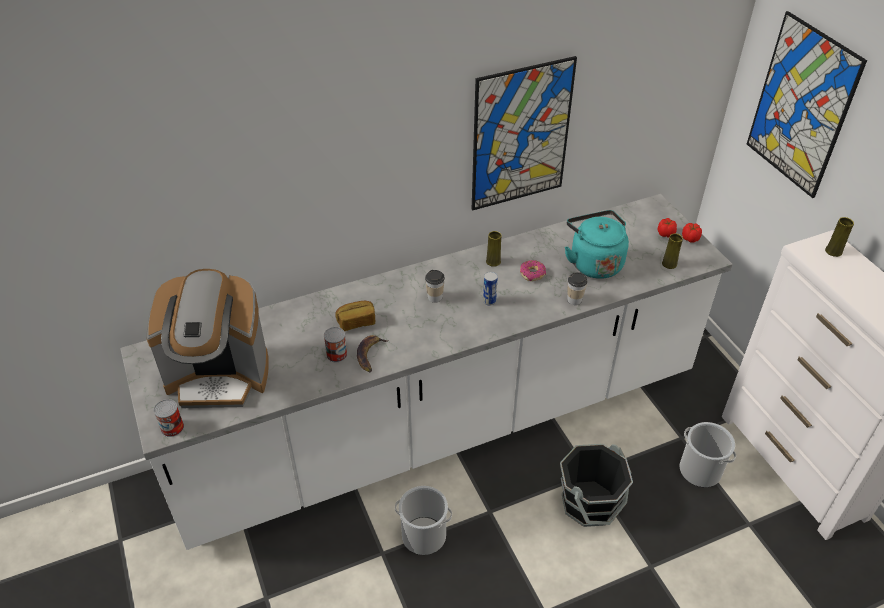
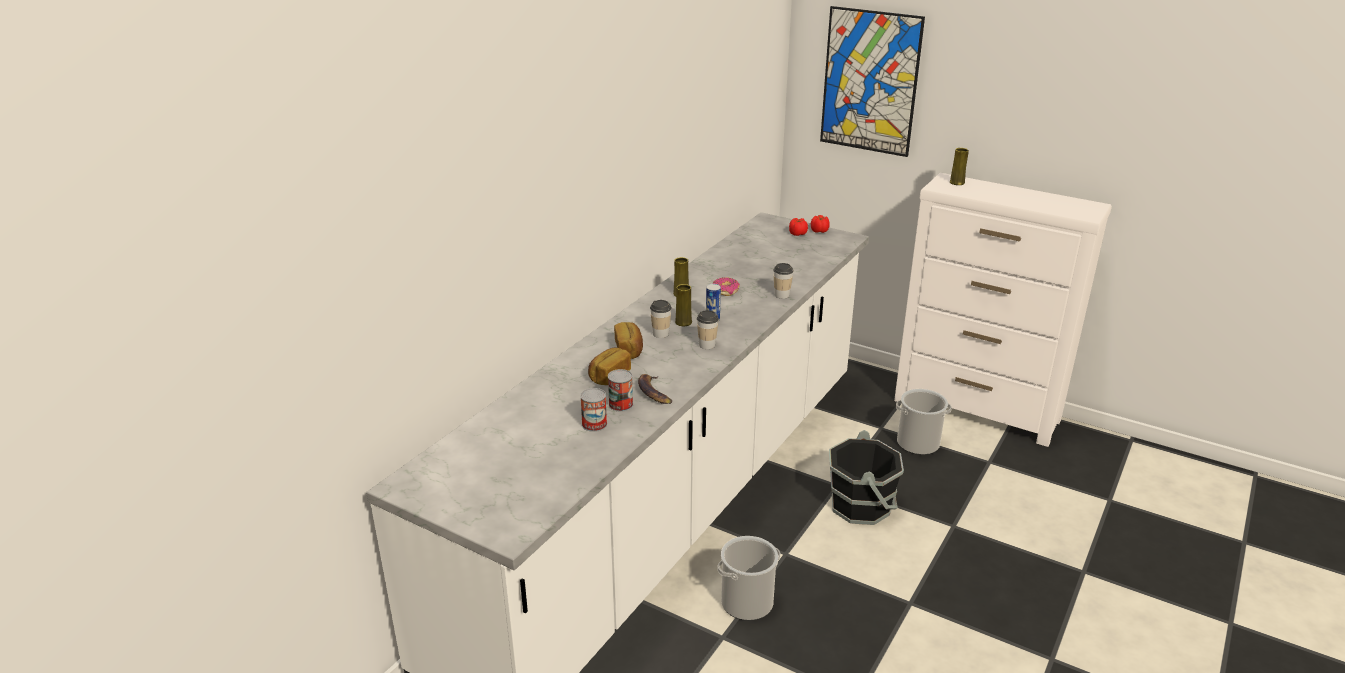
camera: 35 degrees left, 15 degrees down
coffee machine [146,269,269,408] -> none
can [153,399,184,437] -> can moved to [580,388,607,432]
picture [472,56,577,210] -> none
turquoise kettle [565,210,629,279] -> none
yellow vase [662,233,683,269] -> yellow vase moved to [675,284,692,326]
none -> bread [614,322,643,359]
none -> cup [697,310,719,349]

